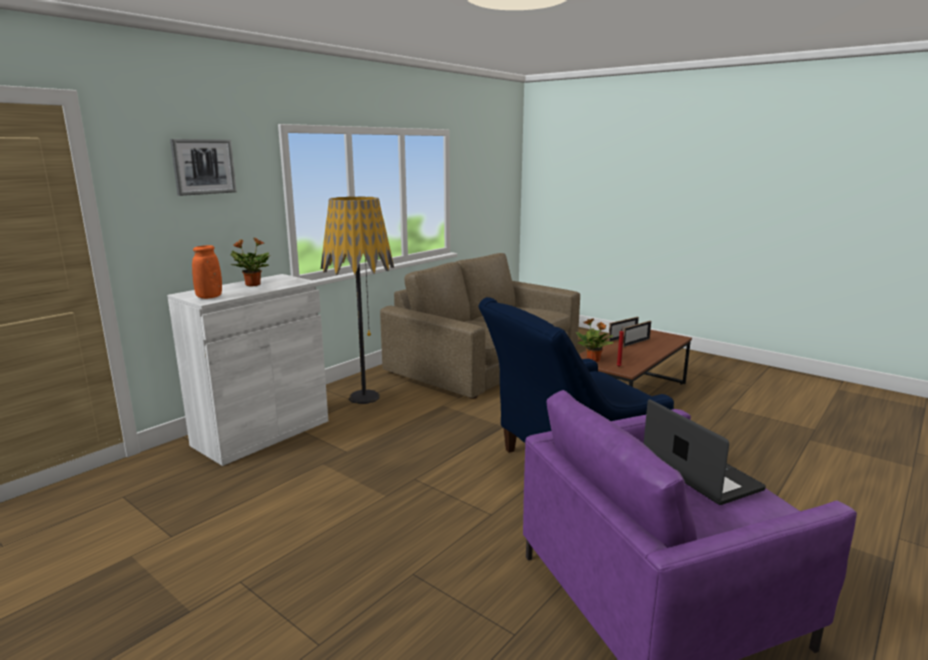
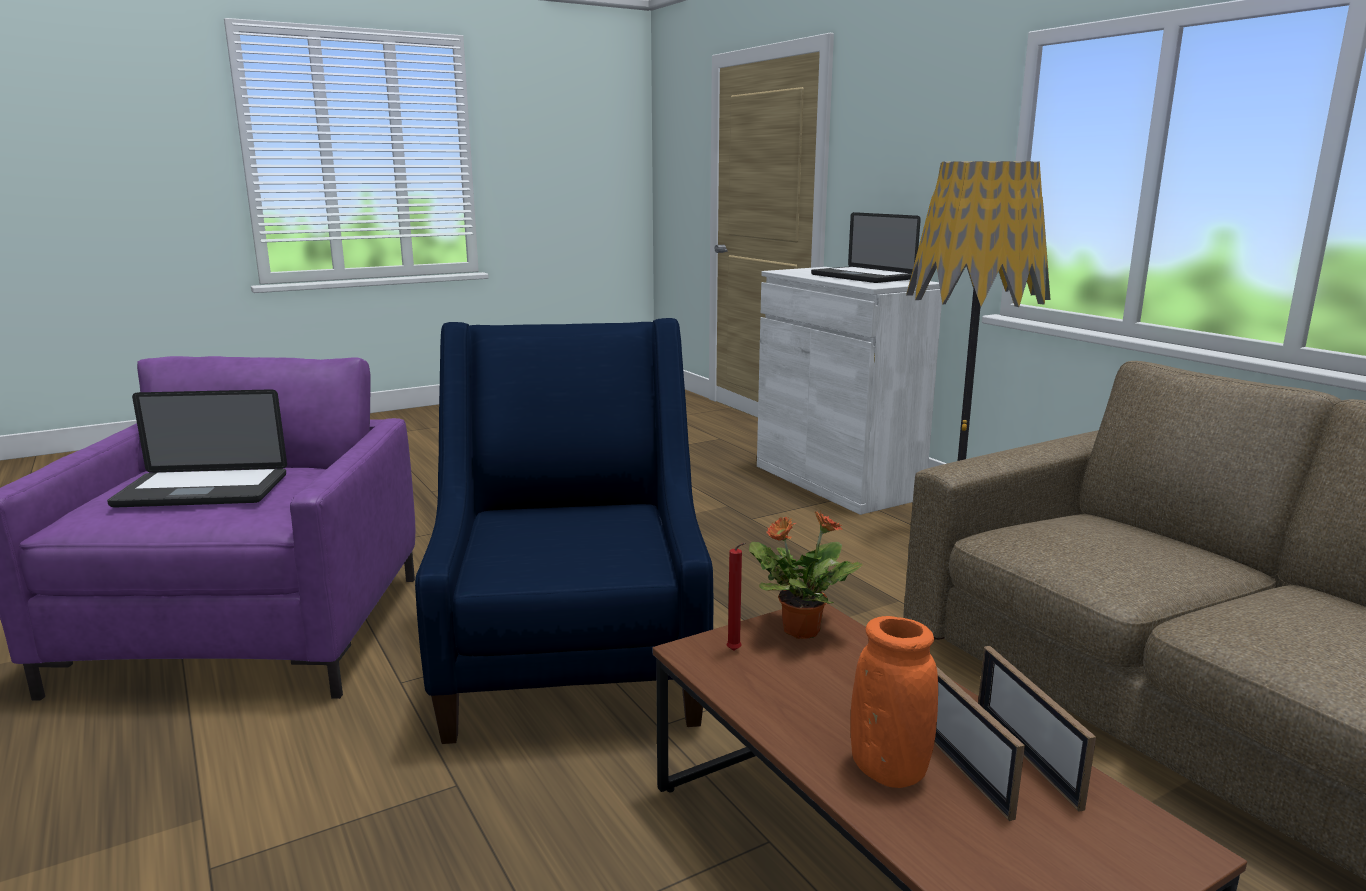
camera: 110 degrees right, 0 degrees up
picture [170,139,237,196] -> none
orange vase [192,245,222,299] -> orange vase moved to [850,616,938,788]
potted plant [230,237,271,287] -> laptop [811,212,921,283]

